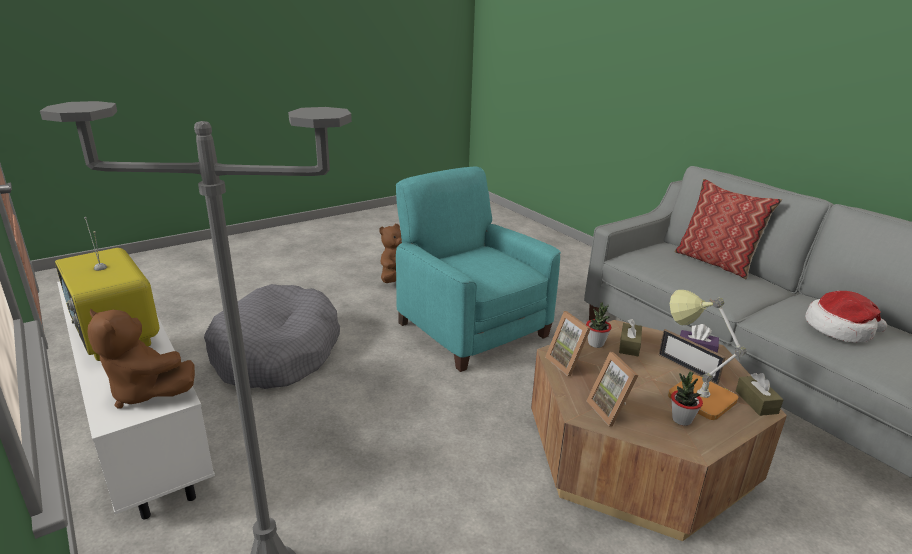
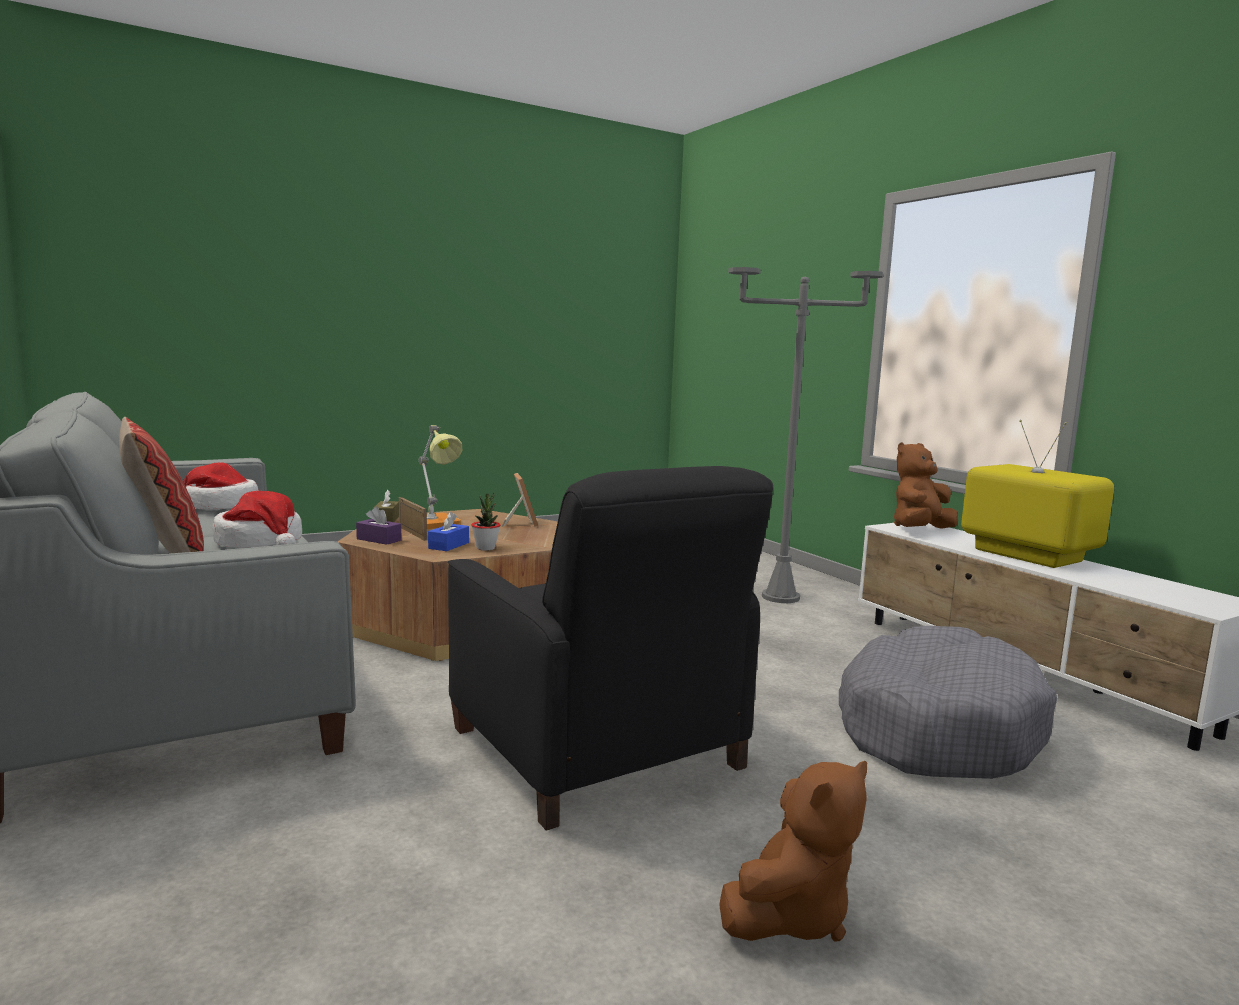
camera: 175 degrees left, 15 degrees down
brown plush toy [87,308,195,409] -> brown plush toy turned 75 degrees counterclockwise [894,442,958,529]
turquoise armchair [396,167,561,372] -> black armchair [448,466,773,830]
picture frame [545,311,591,376] -> none
brown tissue box [619,319,642,356] -> blue tissue box [428,512,469,551]
potted plant [671,372,703,426] -> none
none -> hat [212,491,302,548]

